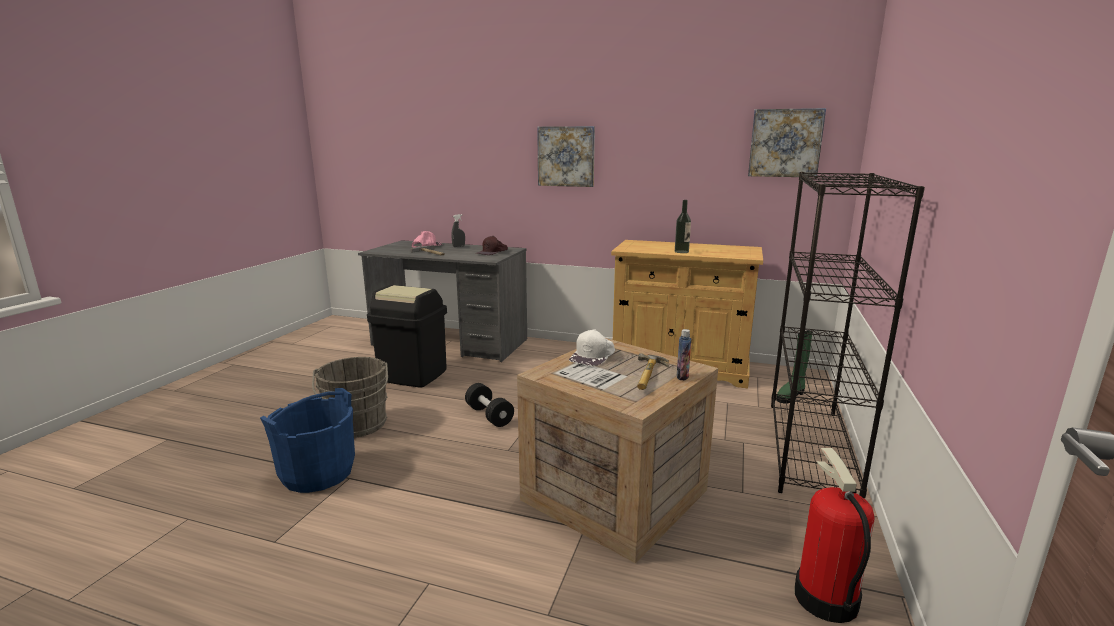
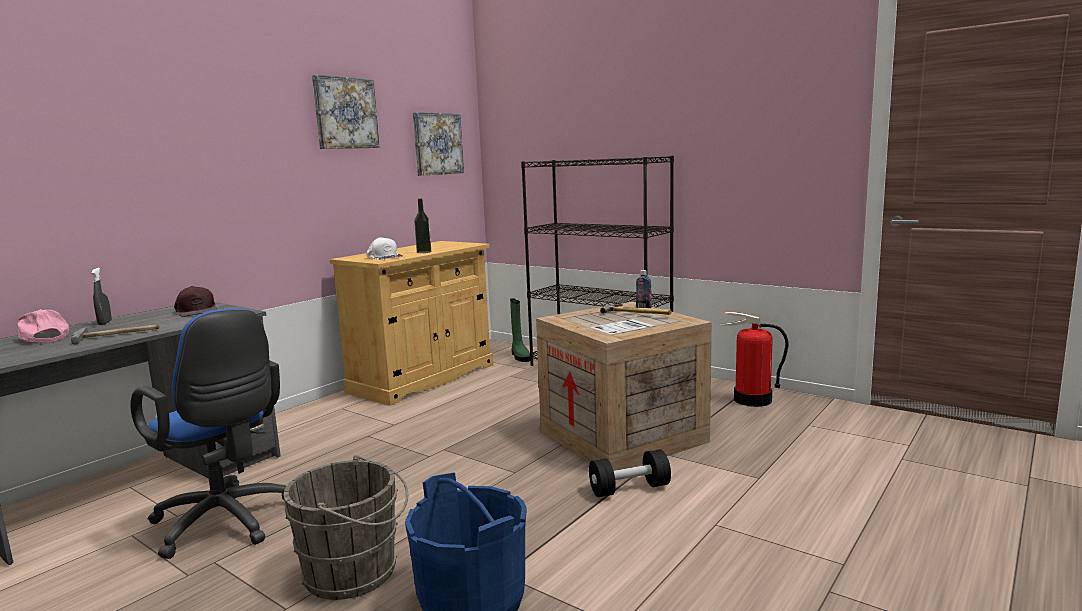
camera: 70 degrees left, 5 degrees down
black trash can [367,285,447,388] -> blue office chair [131,309,286,559]
black dumbbell [465,383,514,427] -> black dumbbell moved to [589,449,671,497]
picture [537,126,595,187] -> picture moved to [312,75,380,149]
white cap [569,329,615,366] -> white cap moved to [367,237,403,260]

